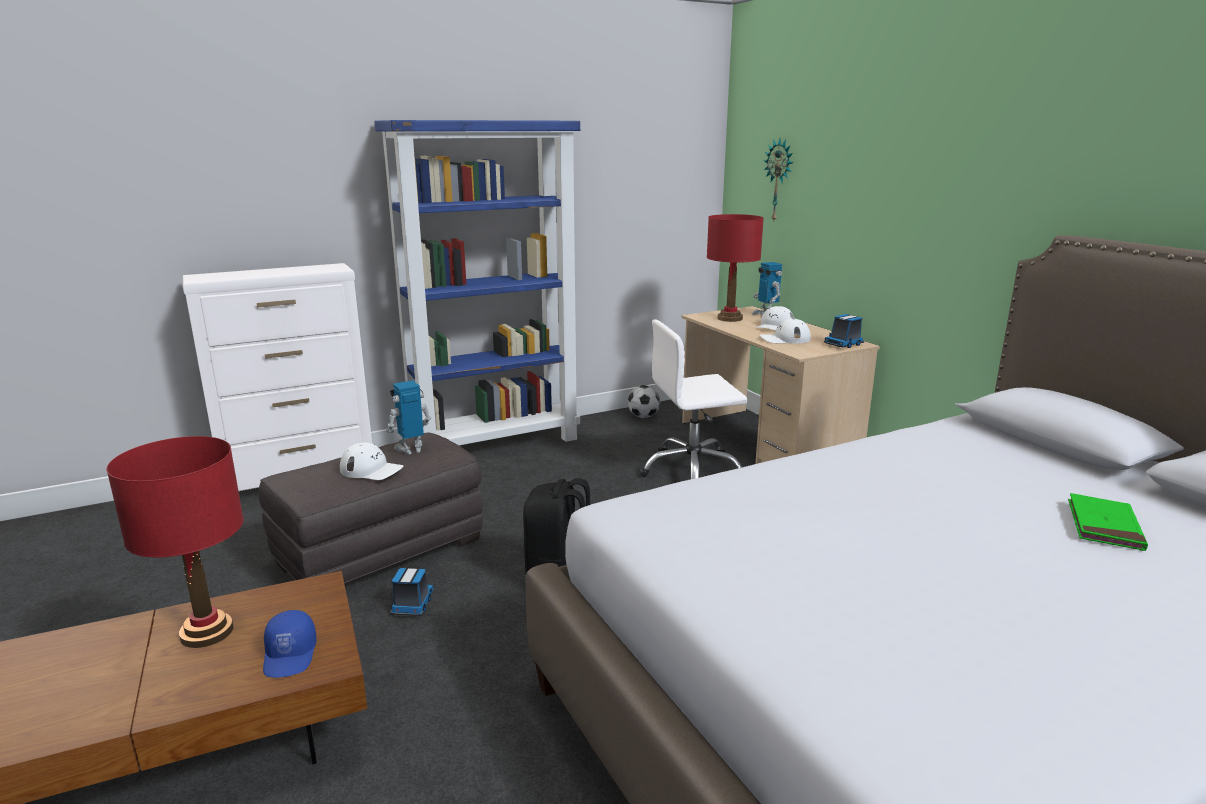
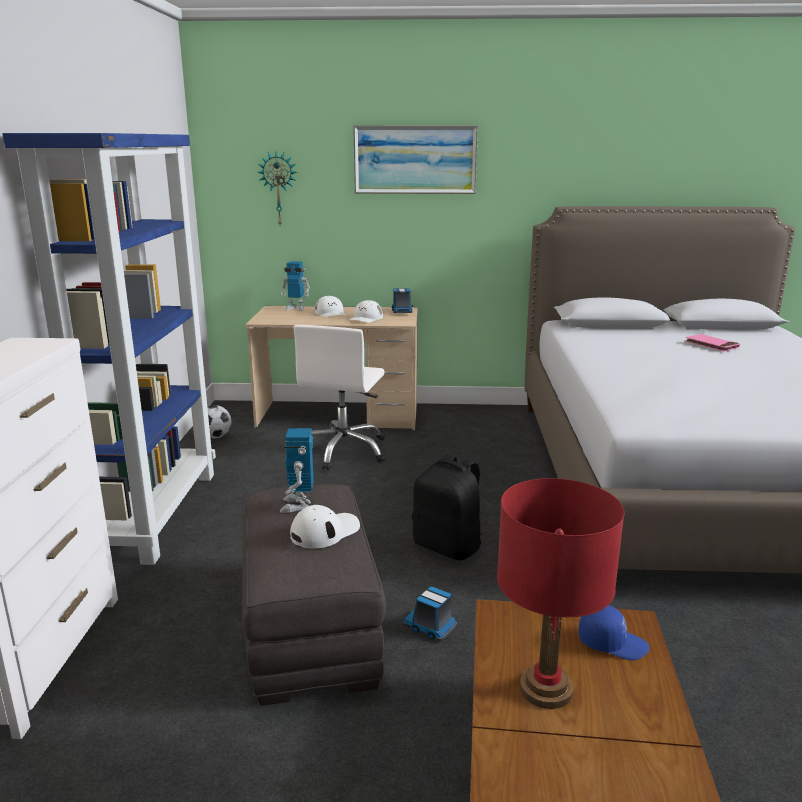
camera: 60 degrees left, 0 degrees up
red table lamp [707,214,764,322] -> none
green book [1068,493,1148,551] -> pink book [685,334,740,352]
none -> picture [353,125,478,194]

